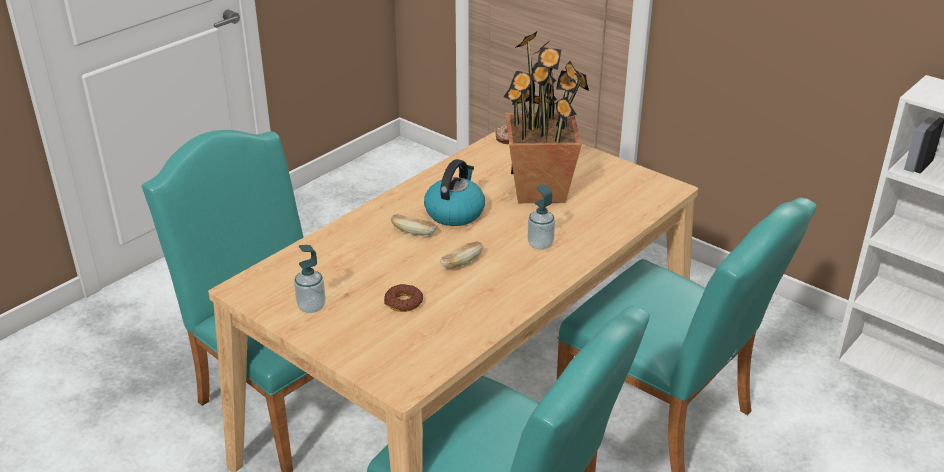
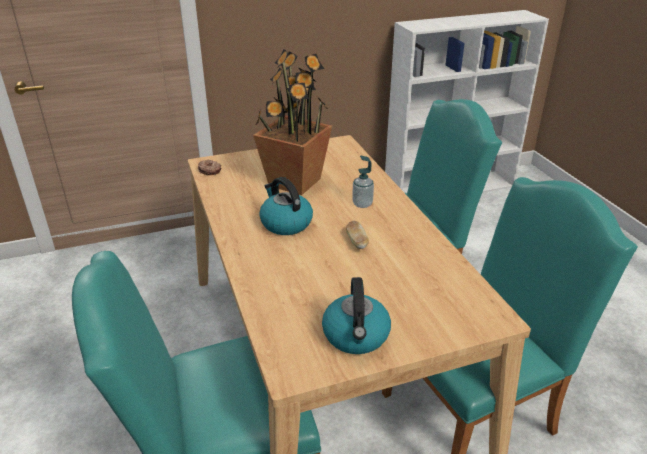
camera: 60 degrees left, 0 degrees up
soap dispenser [294,245,326,313] -> kettle [322,277,391,354]
donut [384,284,423,312] -> none
bread [391,214,436,235] -> none

